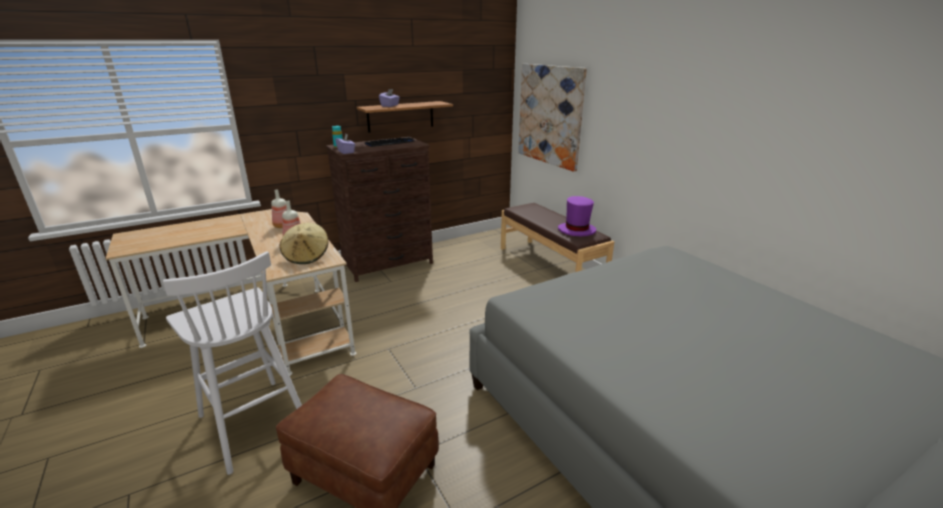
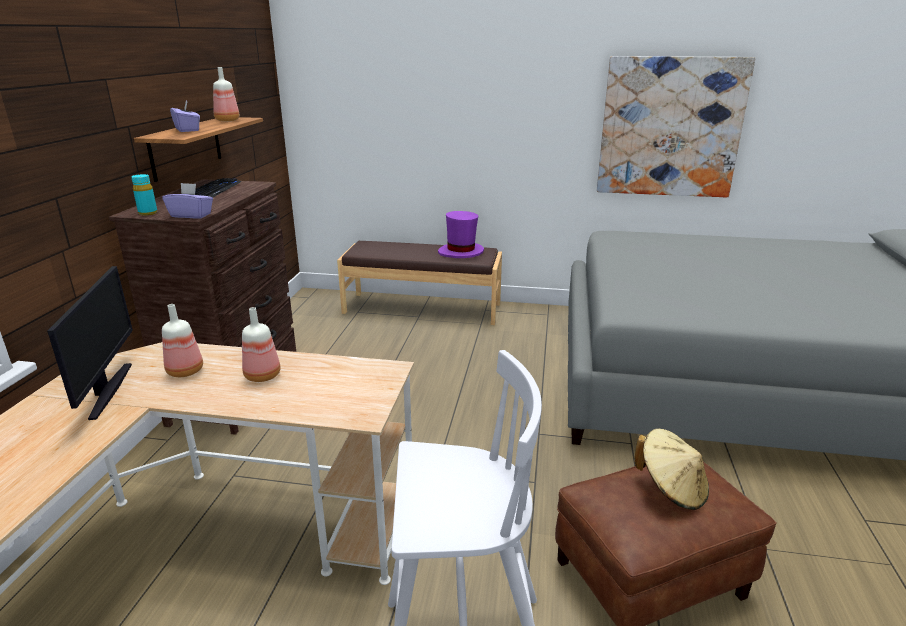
camera: 50 degrees left, 0 degrees up
beige hat [280,223,328,264] -> beige hat moved to [634,428,709,510]
picture [518,64,587,172] -> picture moved to [597,56,756,197]
none -> monitor [47,266,133,420]
none -> bottle [213,67,240,121]

